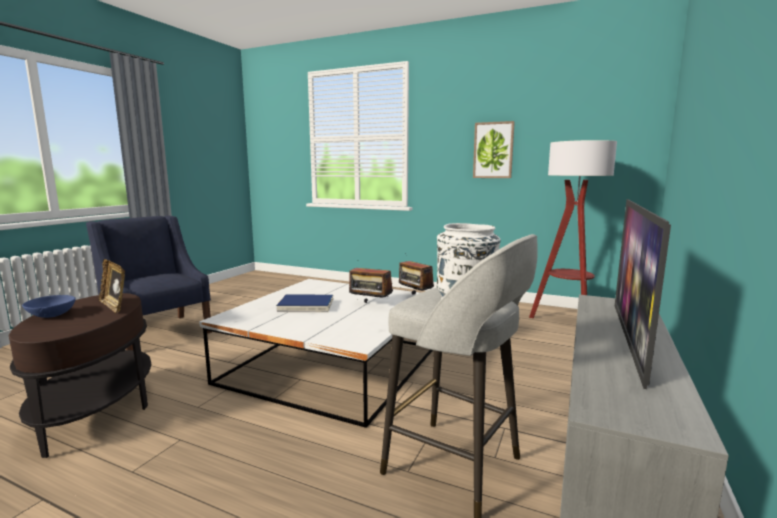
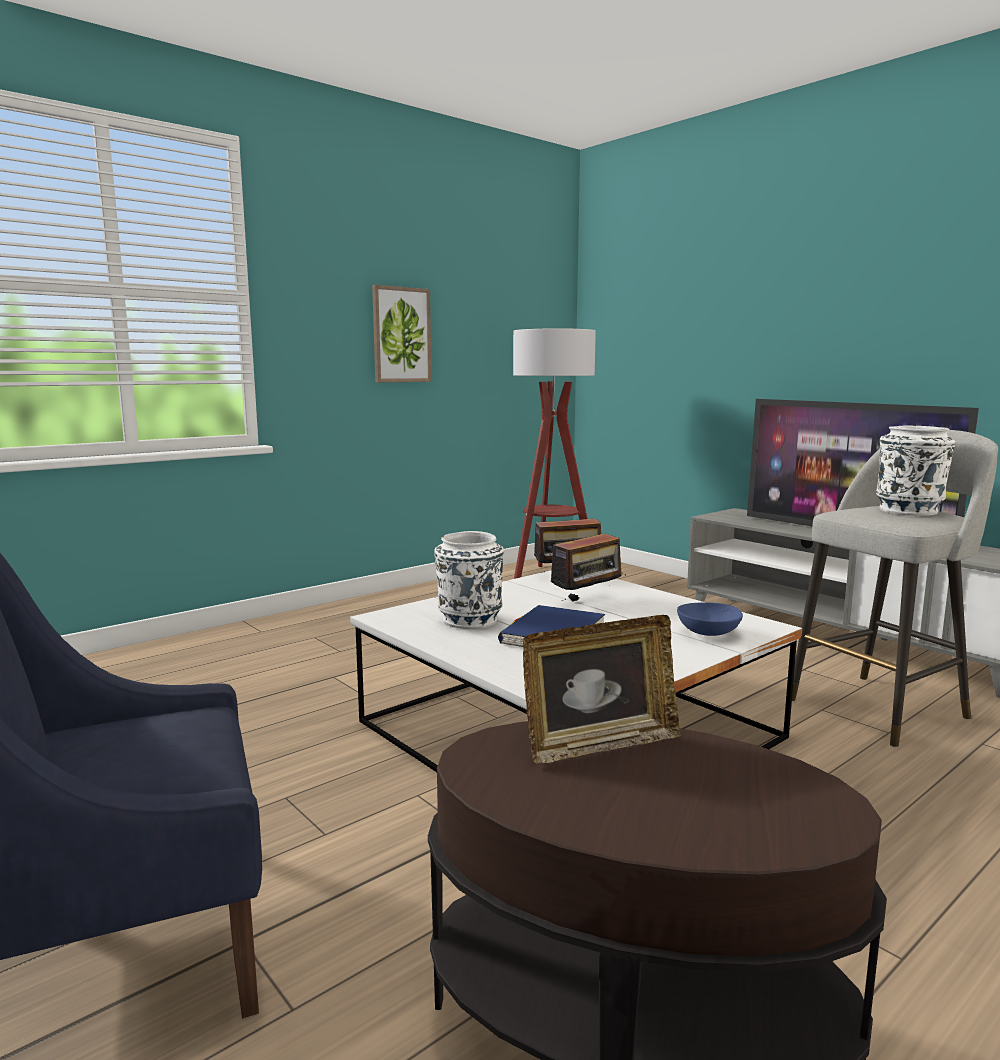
camera: 65 degrees left, 0 degrees up
blue bowl [22,295,76,318] -> blue bowl moved to [677,602,743,636]
none -> white vase [434,531,504,629]

